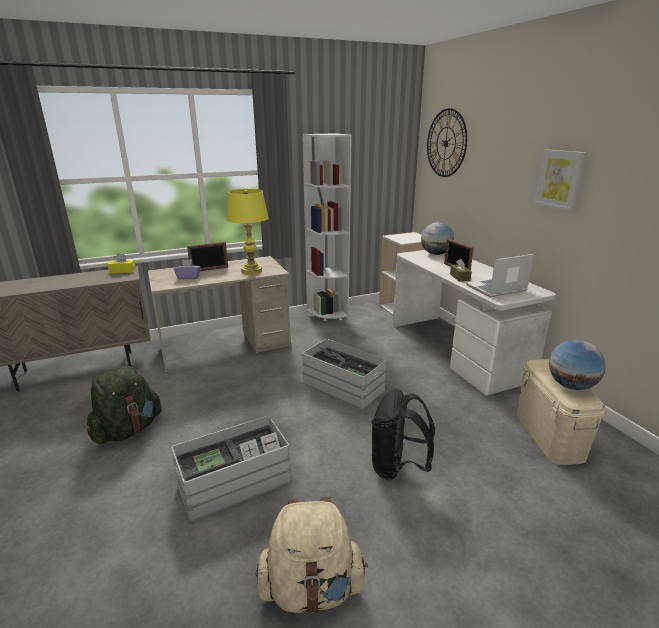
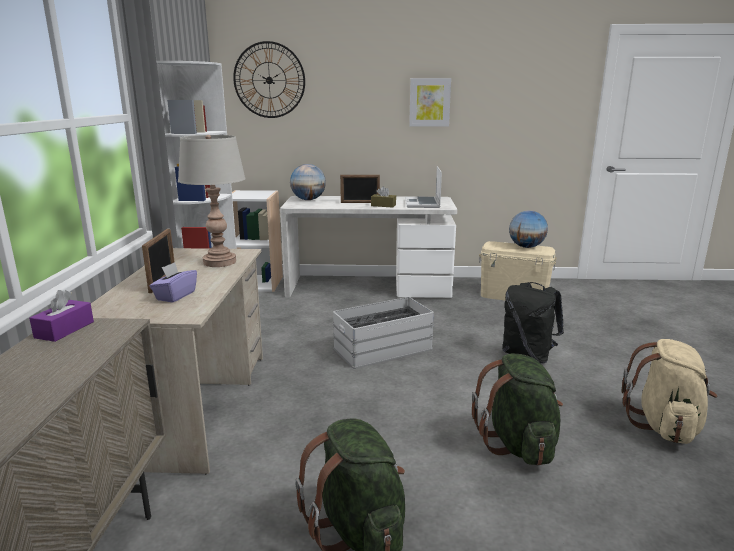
camera: 65 degrees left, 5 degrees down
yellow tissue box [107,253,136,274] -> purple tissue box [29,290,94,342]
grey storage box [171,416,292,522] -> green backpack [472,353,563,466]
yellow table lamp [226,189,269,275] -> grey table lamp [178,135,246,267]

